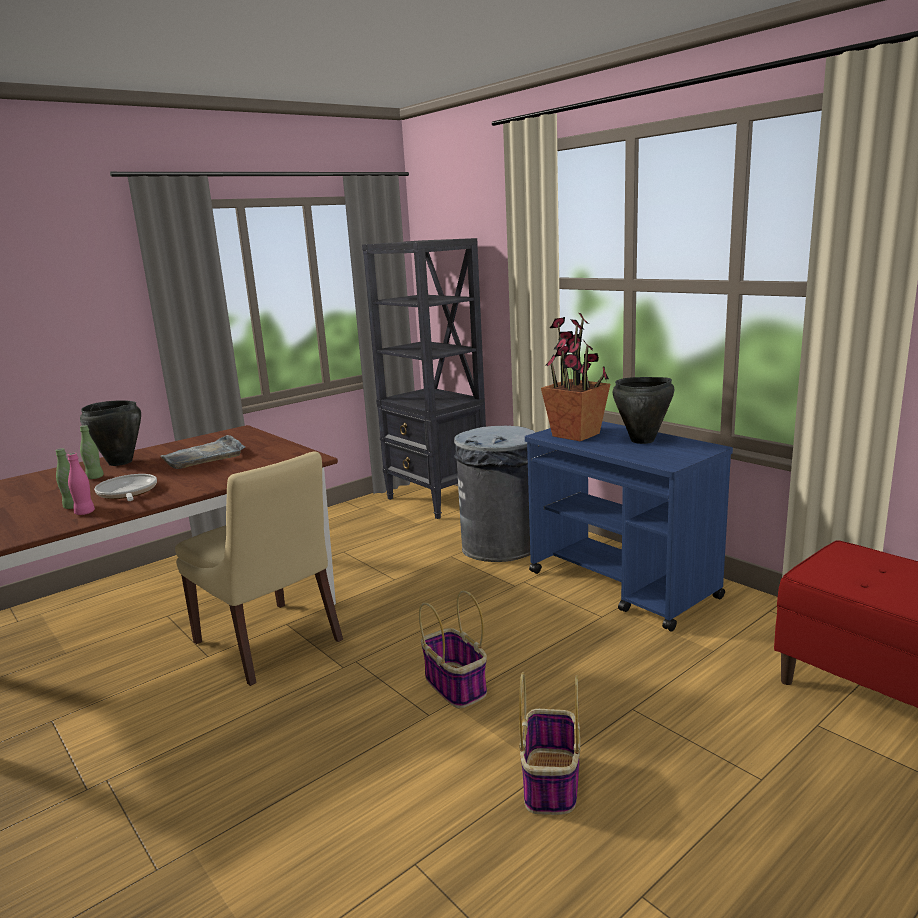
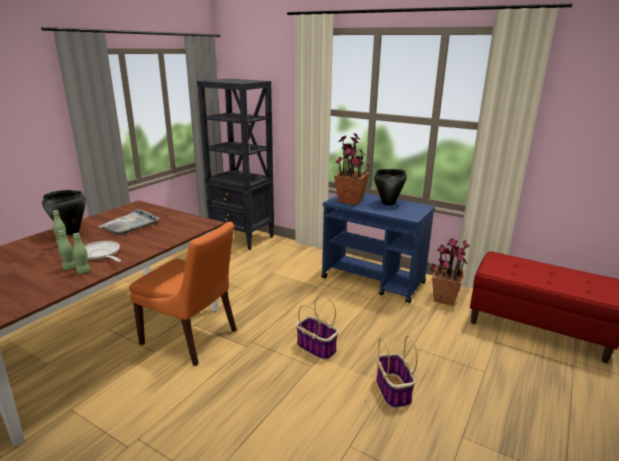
camera: 20 degrees left, 5 degrees up
pink bottle [68,453,95,515] -> green bottle [73,233,90,274]
beige chair [175,451,343,686] -> orange chair [129,222,237,366]
grey trash can [454,425,536,562] -> none
none -> potted plant [430,238,470,306]

